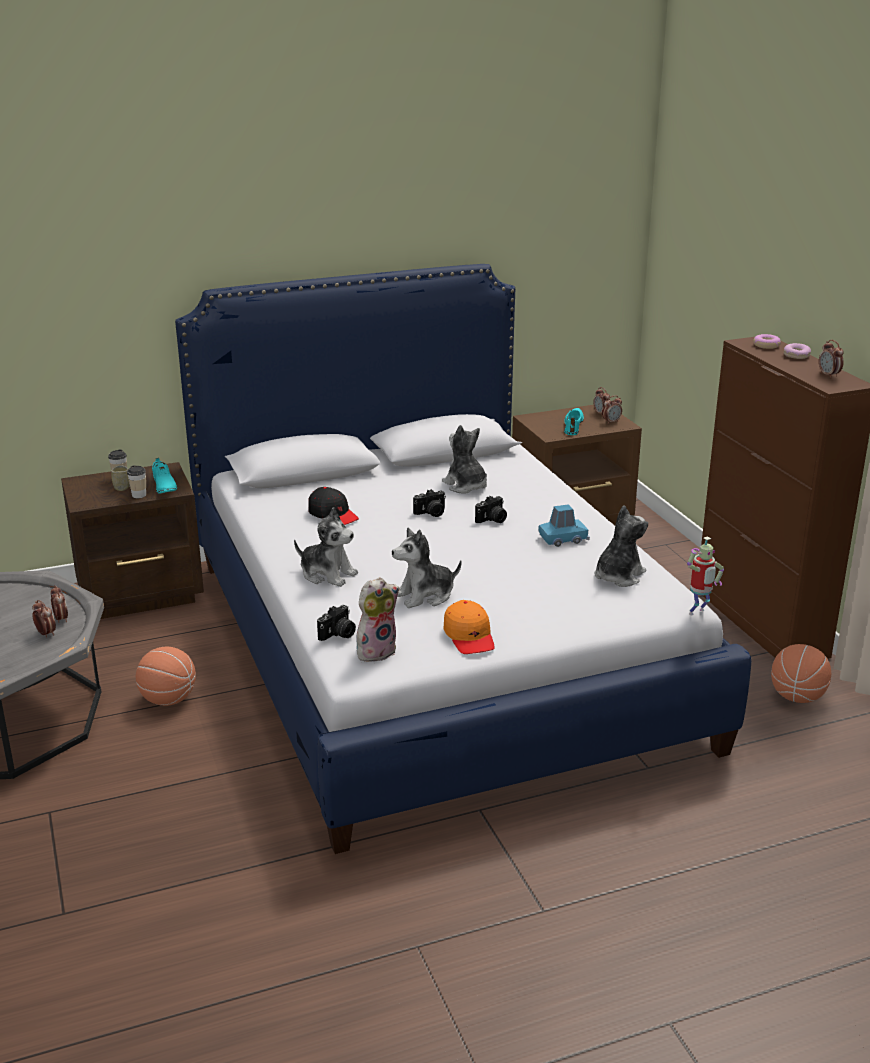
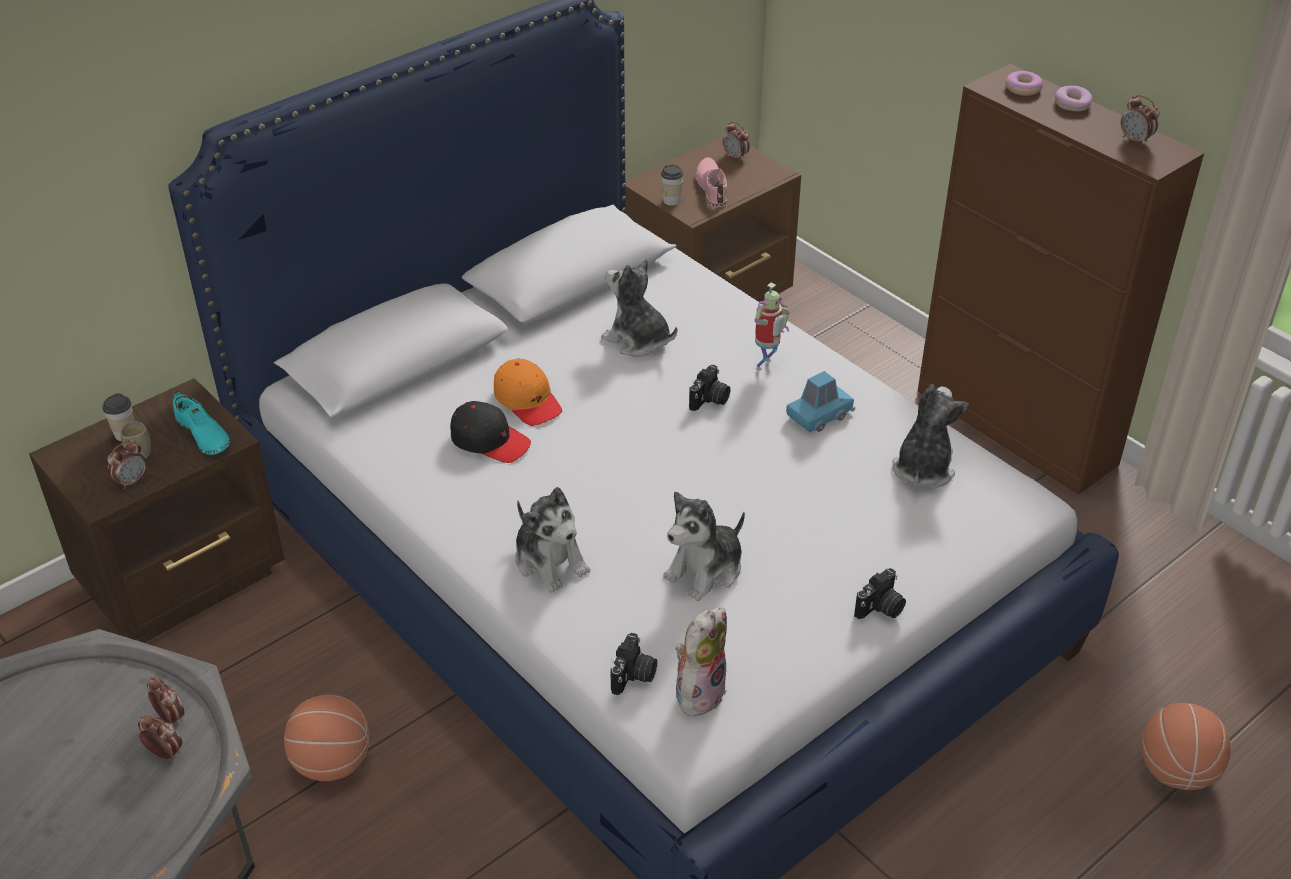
camera: 20 degrees left, 15 degrees up
cup [127,465,146,498] -> cup moved to [661,165,684,206]
plush toy [294,507,358,587] -> plush toy turned 45 degrees clockwise [515,487,590,592]
camera [413,489,446,517] -> camera moved to [854,568,906,619]
orange cap [444,600,495,654] -> orange cap moved to [494,358,562,426]
turquoise shoe [564,408,584,435] -> pink shoe [695,157,727,208]
alarm clock [602,396,622,423] -> alarm clock moved to [107,441,146,489]
toy robot [687,536,724,615] -> toy robot moved to [755,283,789,371]
basketball [771,644,831,703] -> basketball moved to [1141,703,1231,790]

